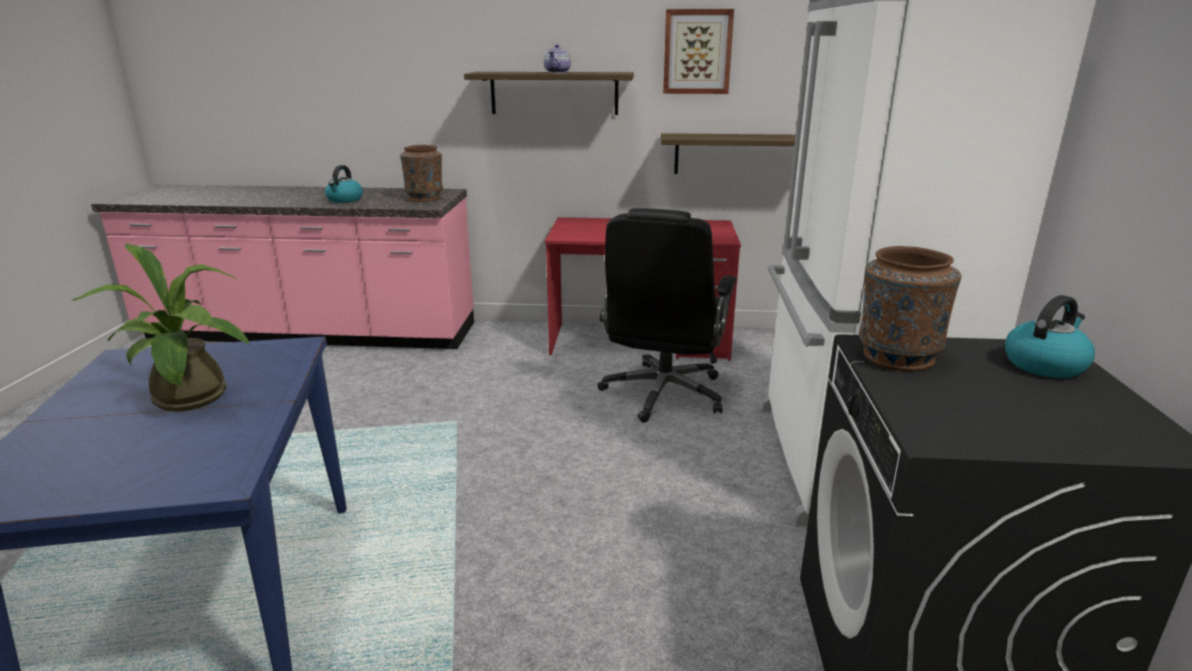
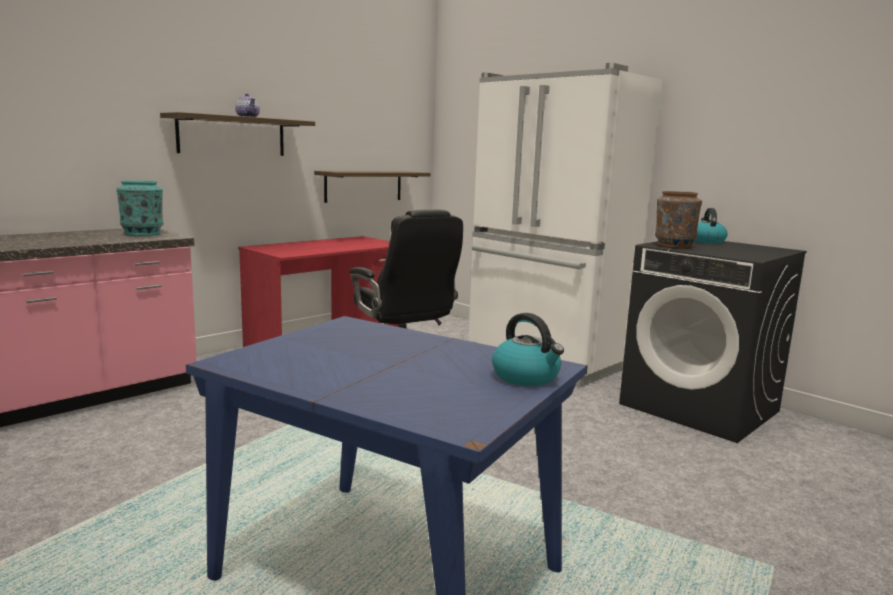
camera: 50 degrees left, 10 degrees down
potted plant [73,243,249,412] -> none
kettle [325,165,363,203] -> kettle moved to [492,313,564,386]
brown vase [400,145,443,202] -> turquoise vase [117,180,164,236]
picture [663,9,734,94] -> none

